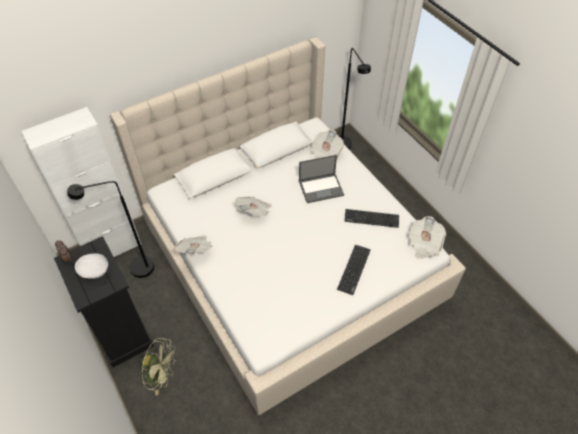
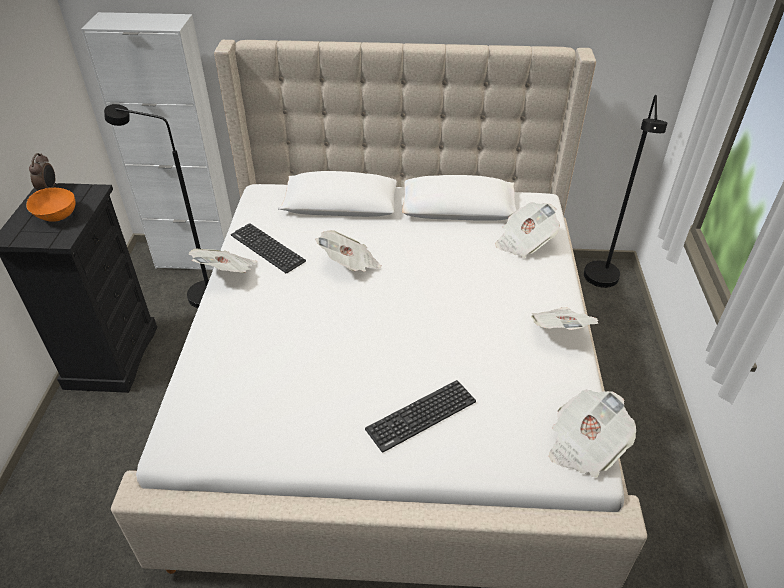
camera: 35 degrees right, 10 degrees down
white bowl [75,254,108,279] -> orange bowl [26,188,75,222]
green fan [140,338,176,395] -> none
laptop [299,155,344,203] -> none
keyboard [344,209,399,228] -> keyboard moved to [231,224,306,273]
none -> newspaper [531,307,598,330]

